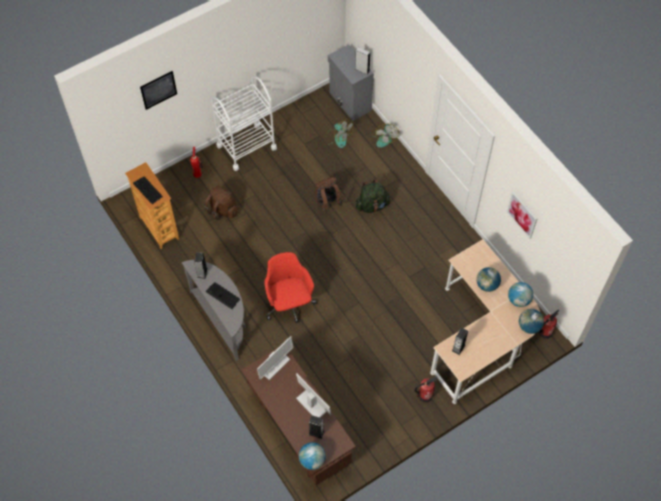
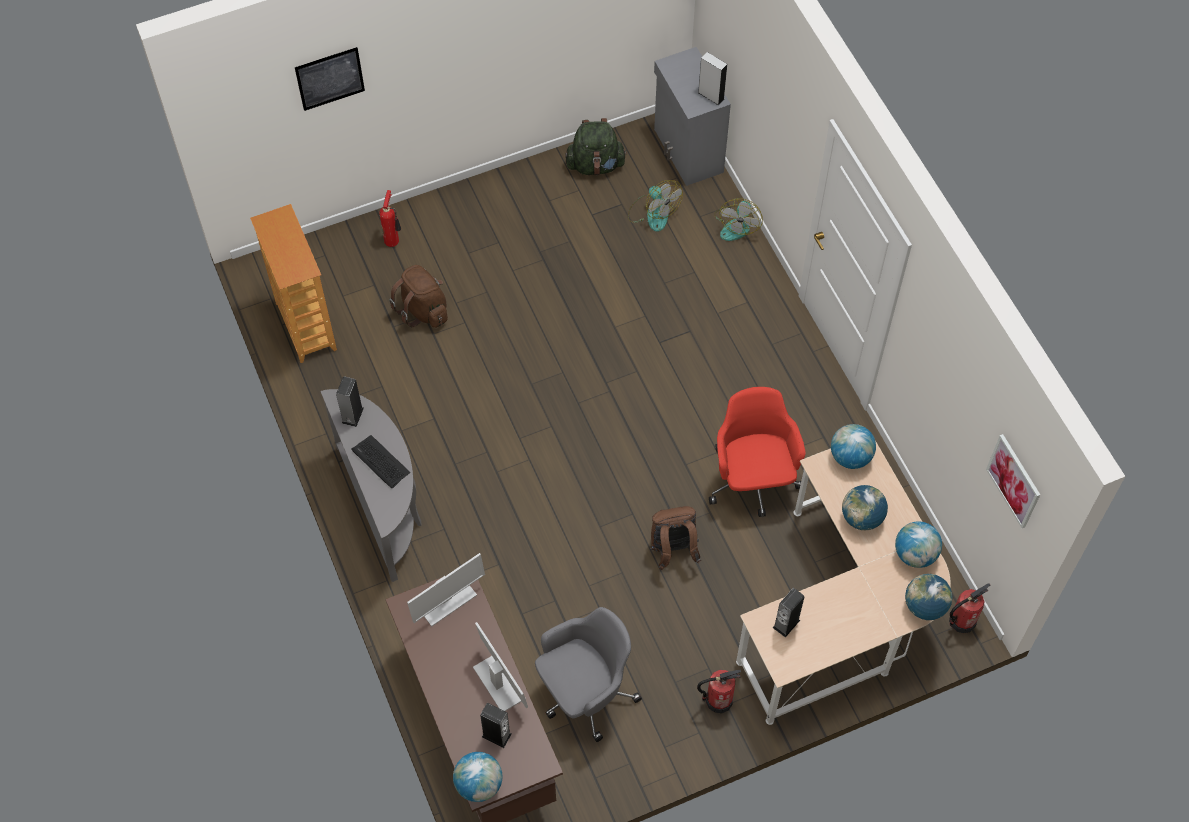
camera: 10 degrees right, 0 degrees up
keyboard [133,176,163,204] -> none
white cart [211,76,277,171] -> none
red office chair [265,252,317,323] -> red office chair moved to [709,387,806,517]
brown backpack [315,177,343,212] -> brown backpack moved to [650,506,701,570]
green backpack [355,179,391,213] -> green backpack moved to [565,118,627,175]
picture [507,192,537,238] -> picture moved to [986,434,1040,528]
none -> grey office chair [535,607,642,742]
none -> globe [831,424,876,469]

